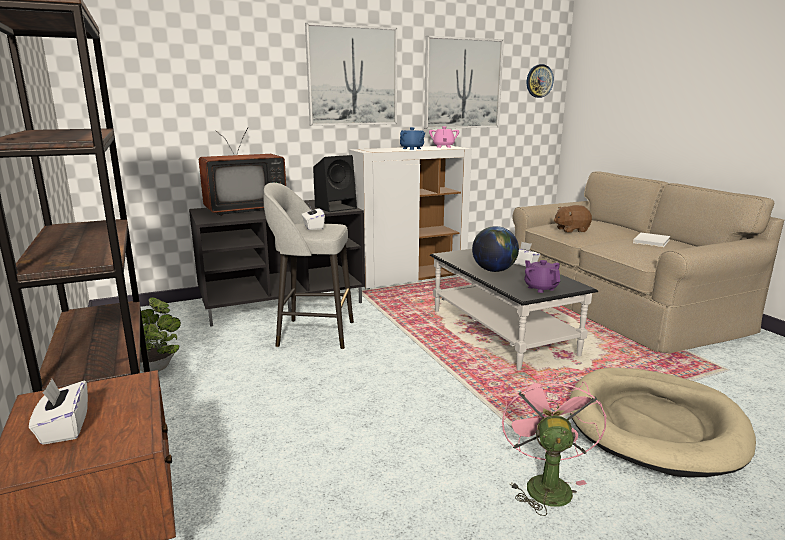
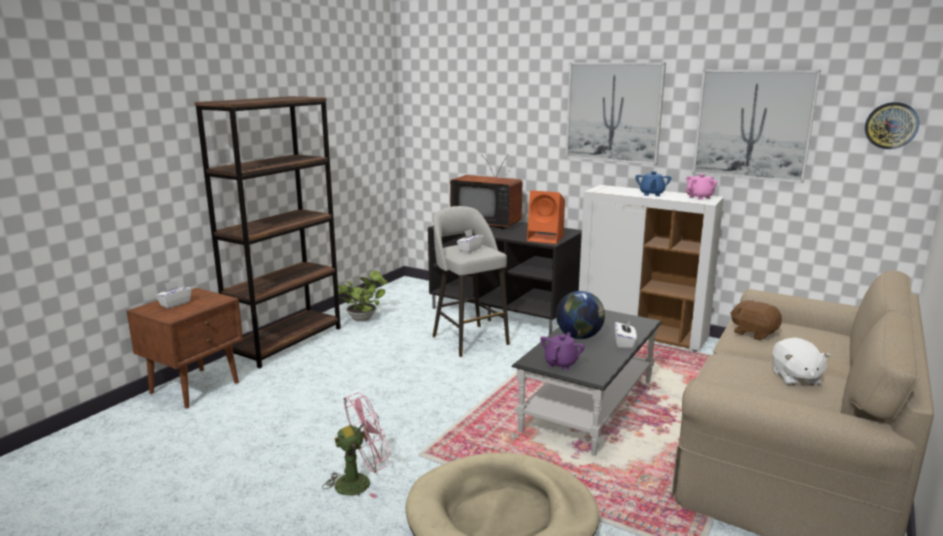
camera: 55 degrees right, 0 degrees up
black speaker [313,155,357,212] -> orange speaker [527,190,565,244]
white book [633,233,670,247] -> white plush toy [772,337,830,386]

